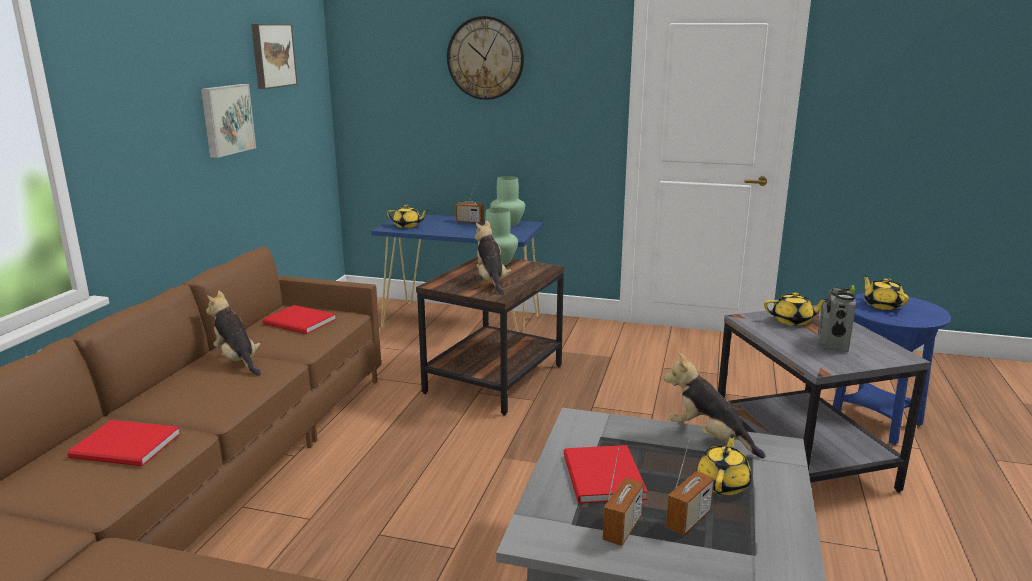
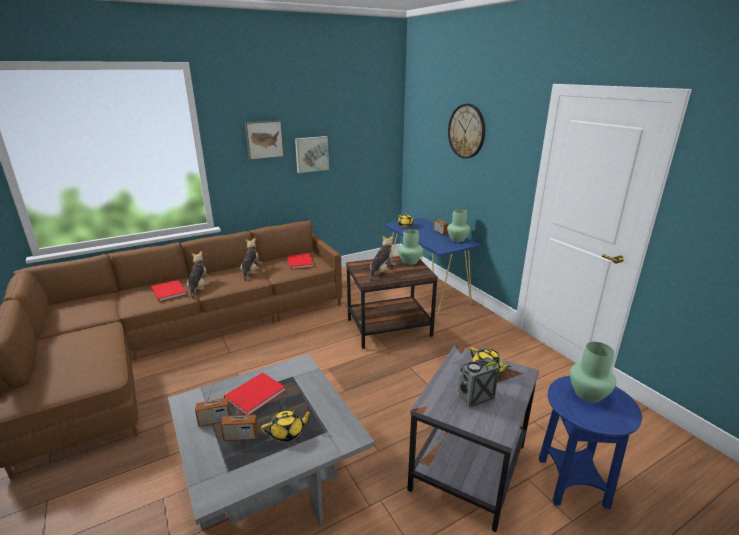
camera: 45 degrees right, 5 degrees up
picture [251,24,298,89] -> picture moved to [245,121,284,160]
plush toy [664,353,765,458] -> plush toy moved to [187,251,211,299]
yellow teapot [862,275,909,310] -> green vase [570,342,616,403]

